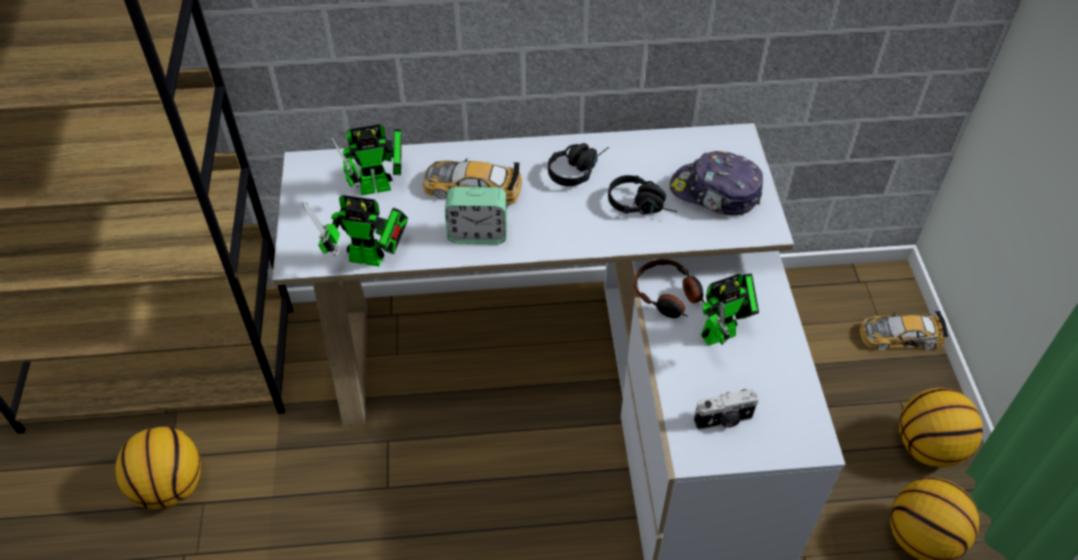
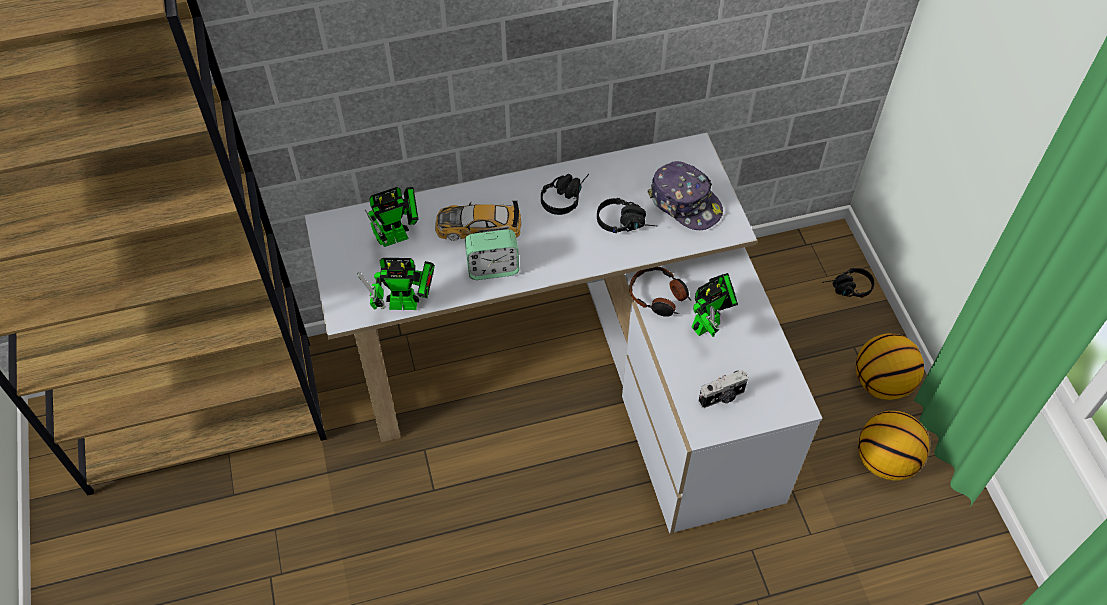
camera: 10 degrees left, 5 degrees up
basketball [116,427,201,509] -> none
cap [670,151,763,216] -> cap turned 150 degrees counterclockwise [648,161,723,230]
toy car [859,311,948,350] -> black headphones [822,268,875,298]

